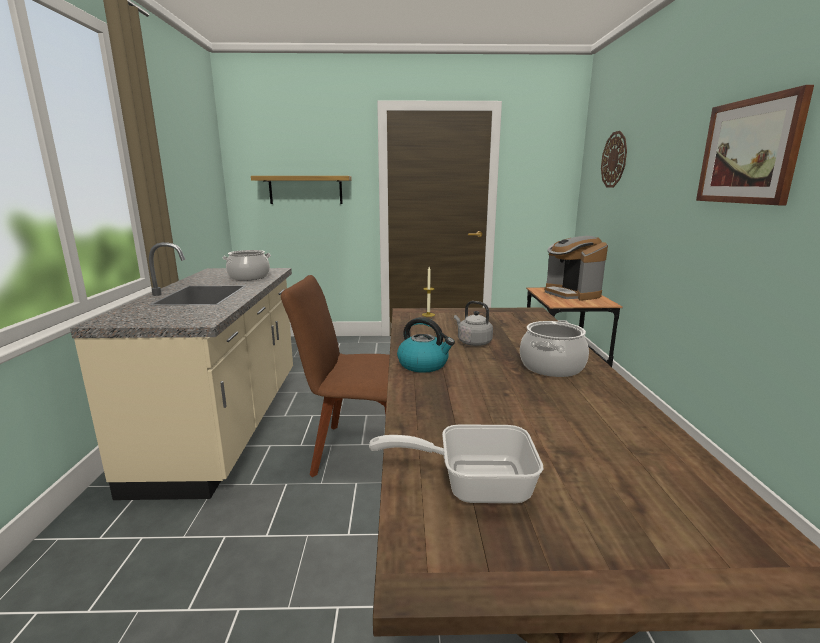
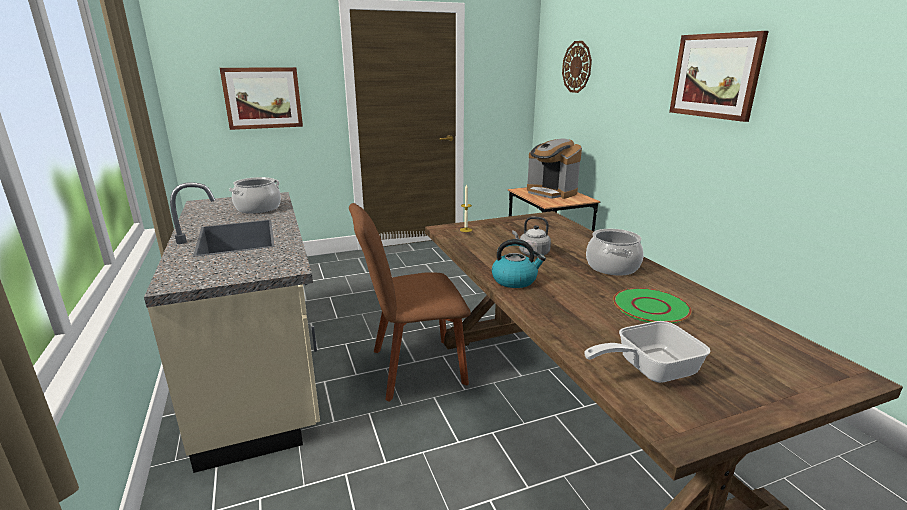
camera: 20 degrees left, 5 degrees up
shelf [251,176,352,204] -> picture [220,67,303,130]
none -> green plate [613,288,691,323]

